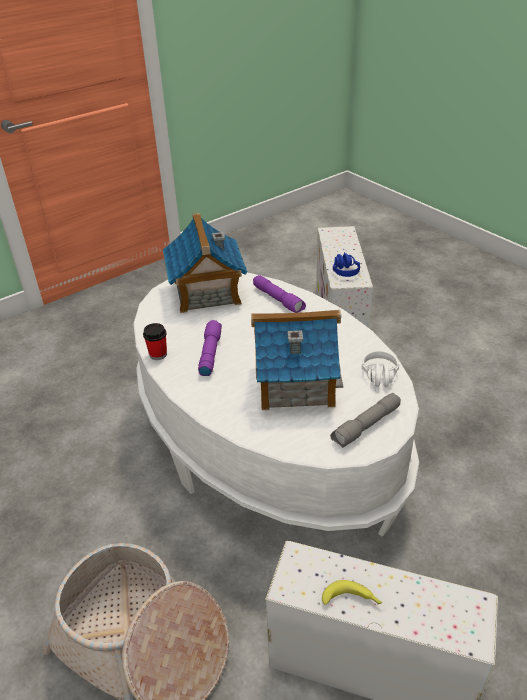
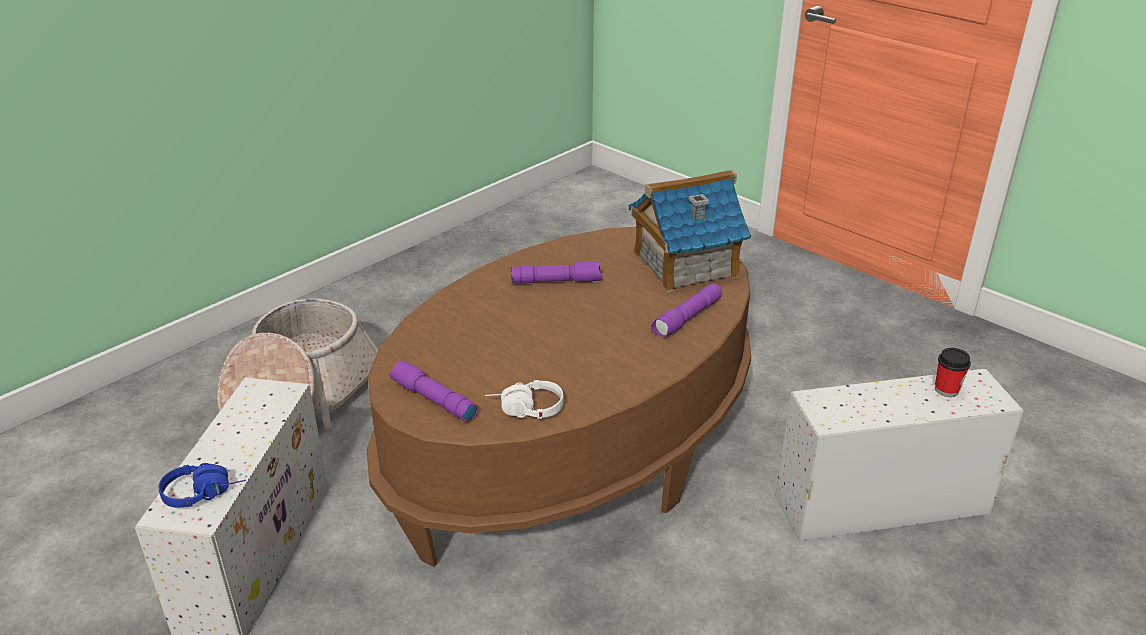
camera: 80 degrees right, 5 degrees down
white coffee table [134,273,419,536] -> brown coffee table [367,227,751,567]
cup [143,323,167,360] -> cup moved to [935,348,971,397]
toy house [251,310,343,410] -> none
banana [322,580,383,605] -> none
grey flashlight [330,393,401,448] -> purple flashlight [389,360,477,422]
blue headphones [333,252,360,277] -> blue headphones moved to [159,463,246,508]

